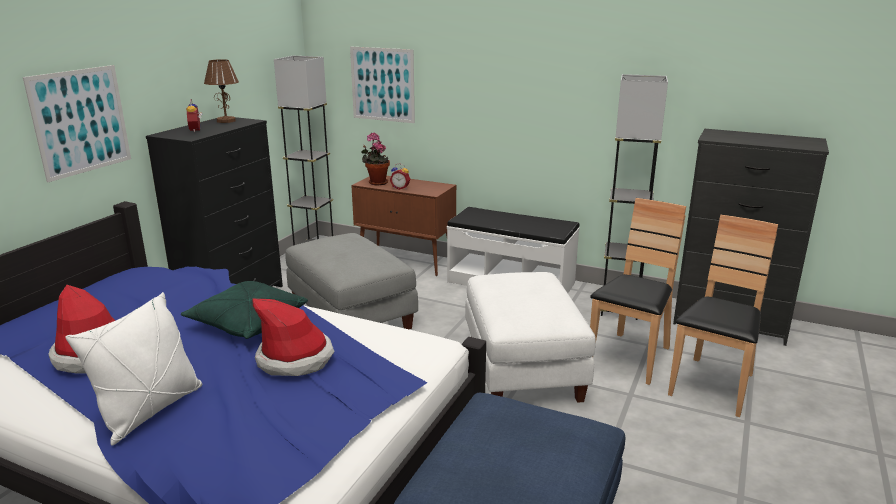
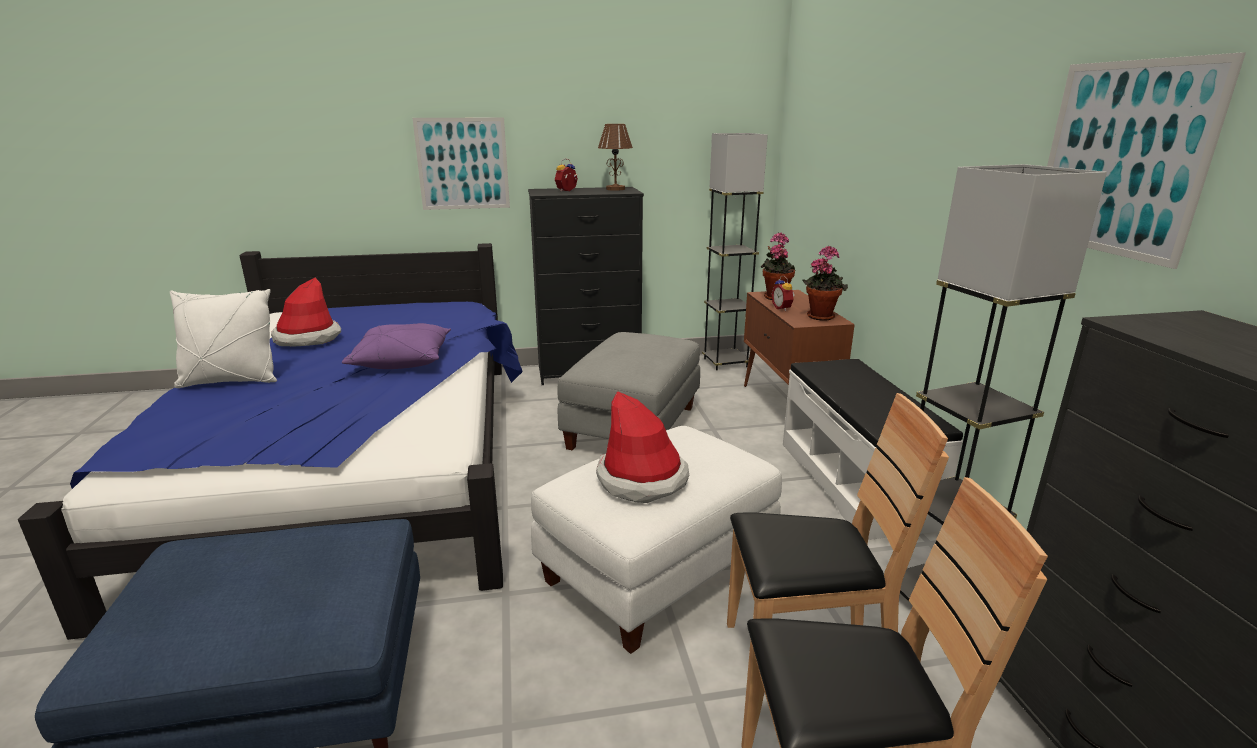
camera: 55 degrees right, 0 degrees up
green pillow [181,281,308,339] -> purple pillow [342,323,451,369]
hat [252,299,335,376] -> hat moved to [596,391,689,503]
picture [350,46,415,123] -> picture moved to [1047,52,1246,269]
none -> potted plant [803,245,848,321]

